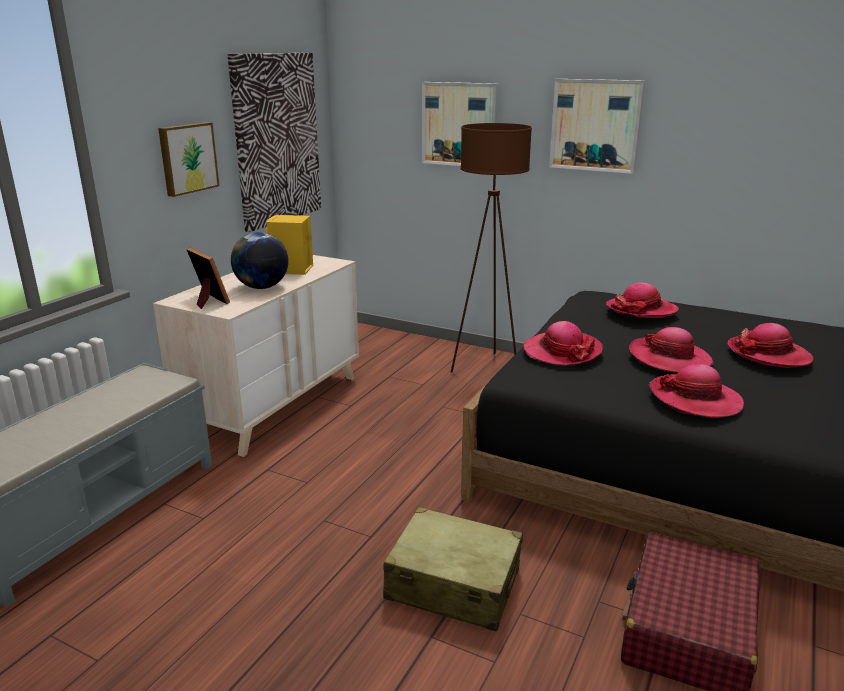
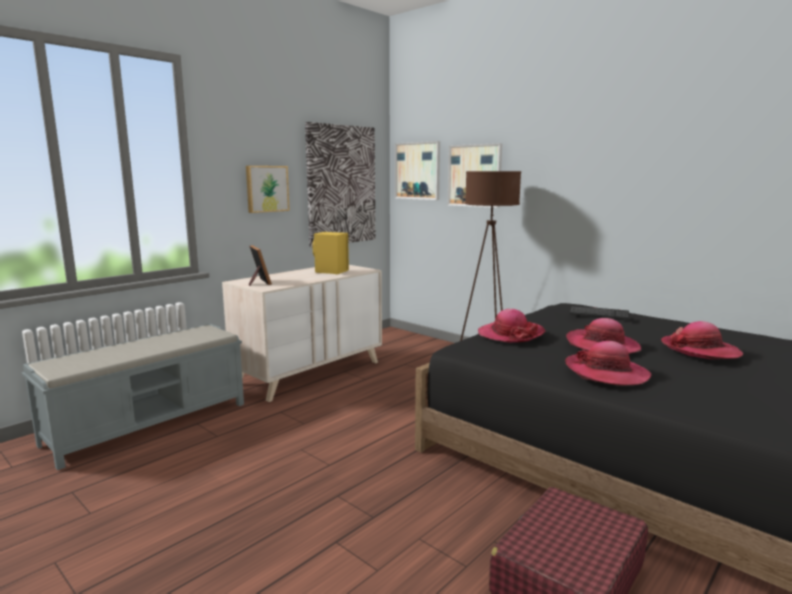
camera: 15 degrees right, 10 degrees down
globe [231,232,288,289] -> none
beige suitcase [383,507,523,632] -> none
picture [549,79,645,174] -> picture moved to [395,141,440,200]
hat [606,282,679,318] -> keyboard [569,306,629,319]

